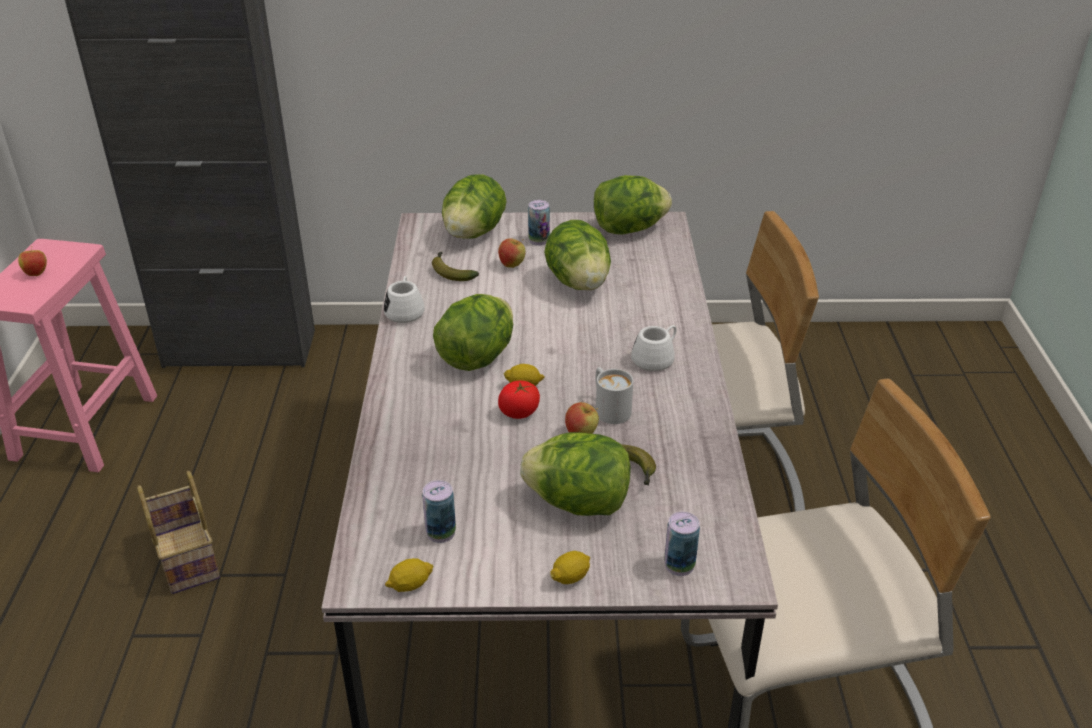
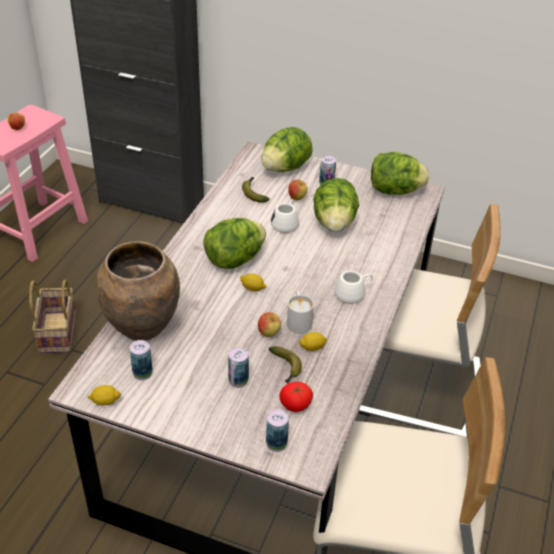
camera: 20 degrees right, 5 degrees up
white mug [384,276,425,323] -> white mug moved to [271,200,299,233]
tomato [498,381,540,419] -> tomato moved to [279,382,313,412]
lettuce [520,432,631,516] -> can [228,347,249,388]
lemon [550,551,590,584] -> lemon moved to [299,332,328,351]
none -> brown vase [96,241,180,341]

